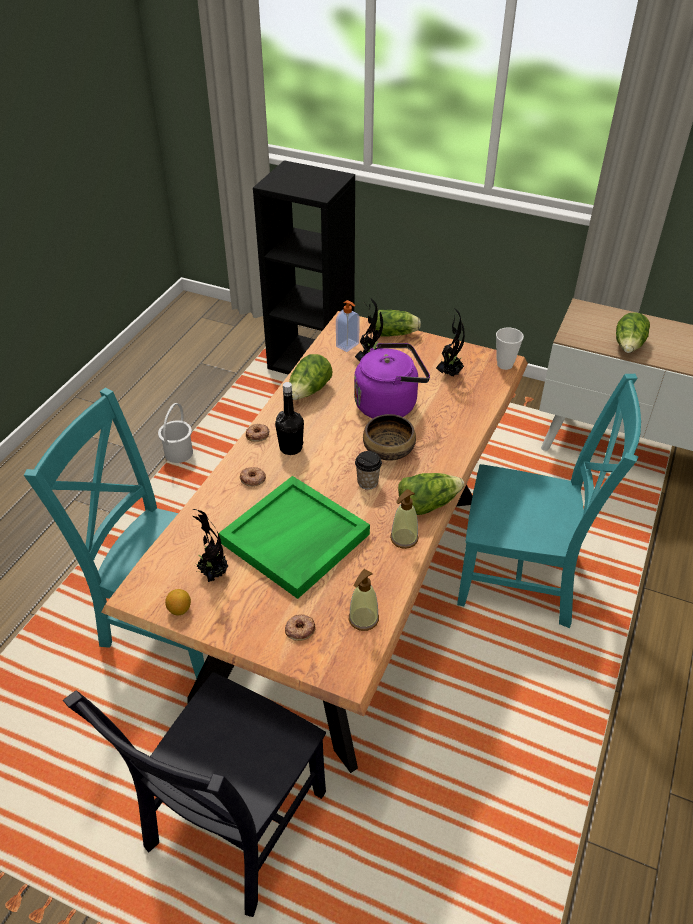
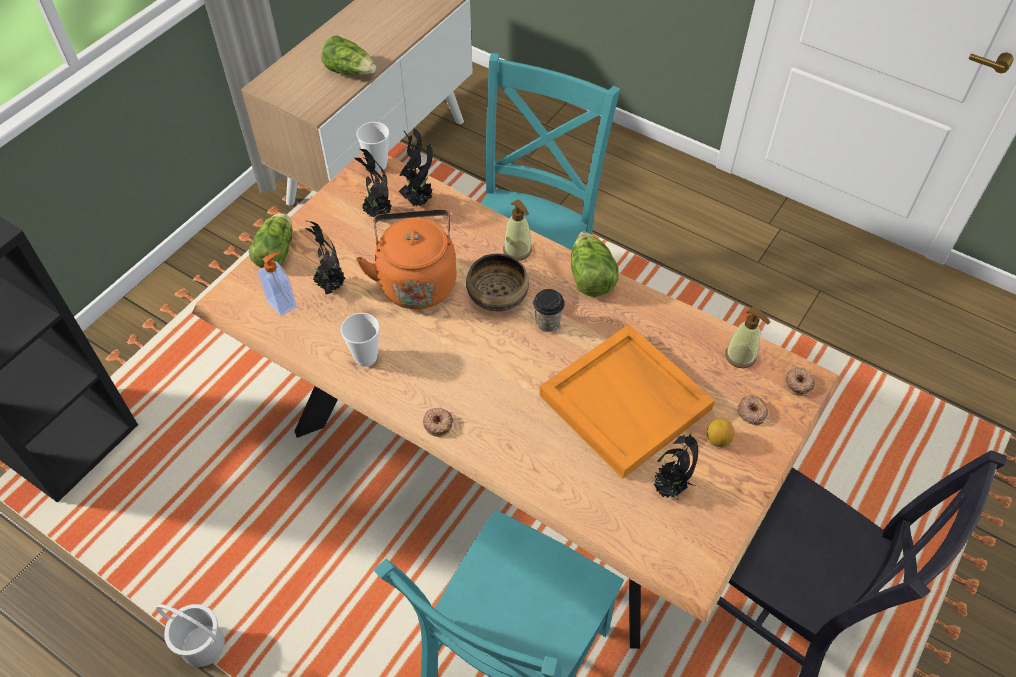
camera: 80 degrees left, 10 degrees up
lemon [165,589,191,615] -> lemon moved to [707,419,735,447]
green tray [219,476,370,599] -> orange tray [539,324,715,479]
donut [240,467,266,487] -> donut moved to [785,367,815,396]
black bottle [275,382,304,455] -> none
lettuce [289,354,332,400] -> cup [341,313,379,367]
purple kettle [354,343,430,418] -> orange kettle [356,209,457,309]
soap dispenser [390,489,419,549] -> soap dispenser moved to [503,199,532,261]
none -> potted plant [399,128,434,207]

